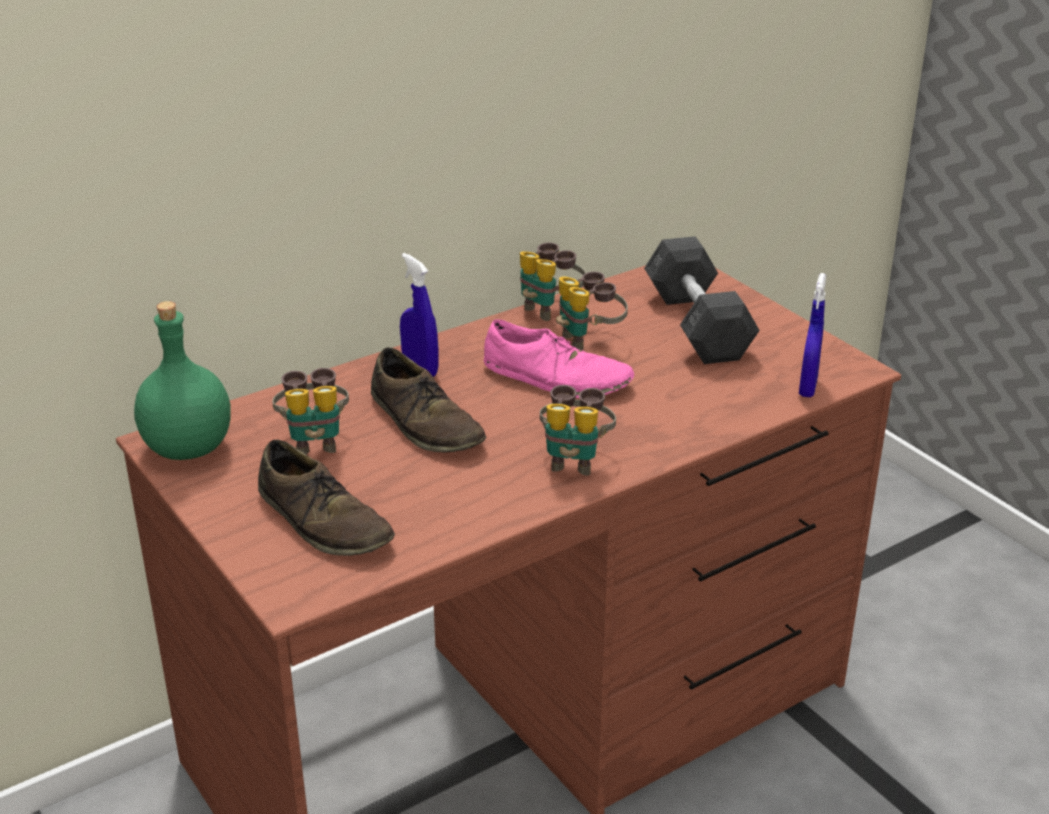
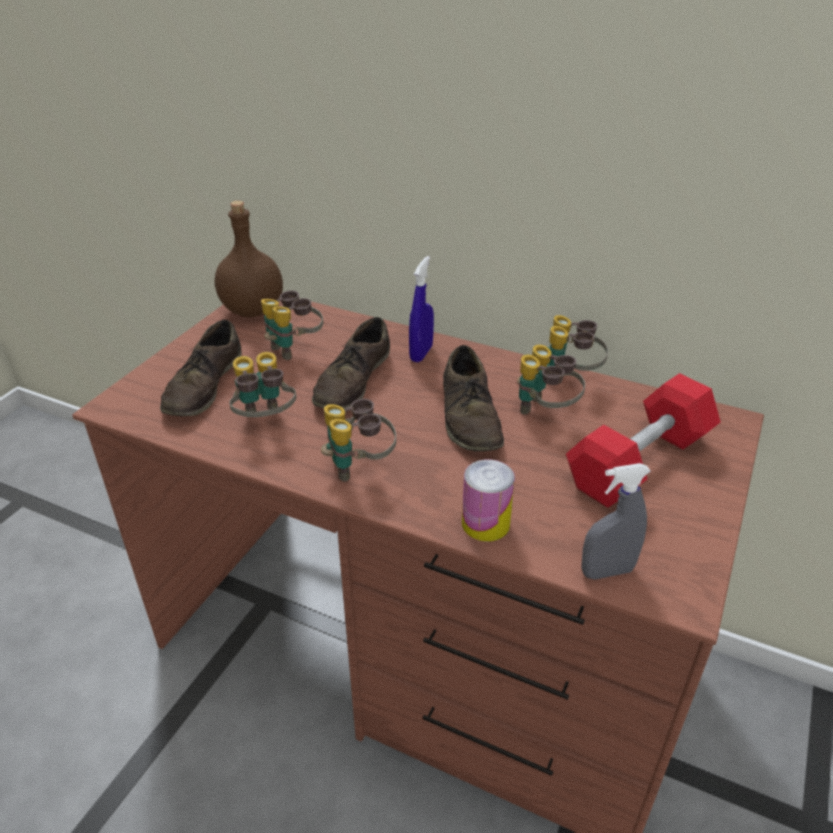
camera: 60 degrees right, 5 degrees up
green bottle [134,301,231,460] -> brown bottle [215,201,283,317]
pink shoe [484,319,634,398] -> brown shoe [443,345,504,452]
grey dumbbell [644,236,760,364] -> red dumbbell [566,373,721,508]
blue spray bottle [799,273,826,397] -> grey spray bottle [581,463,651,580]
none -> binoculars [229,352,296,417]
none -> can [462,459,515,541]

